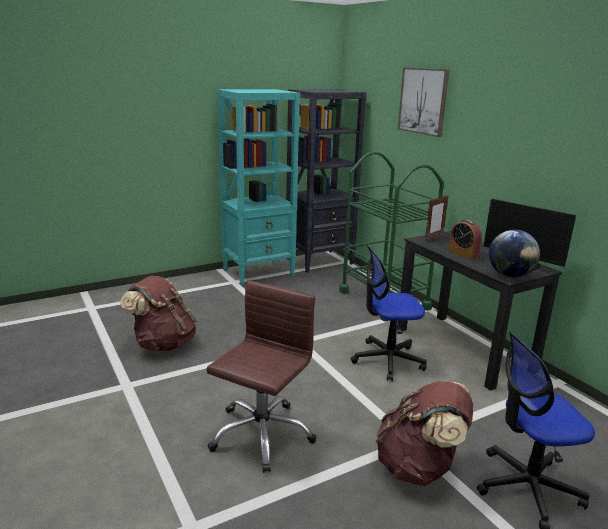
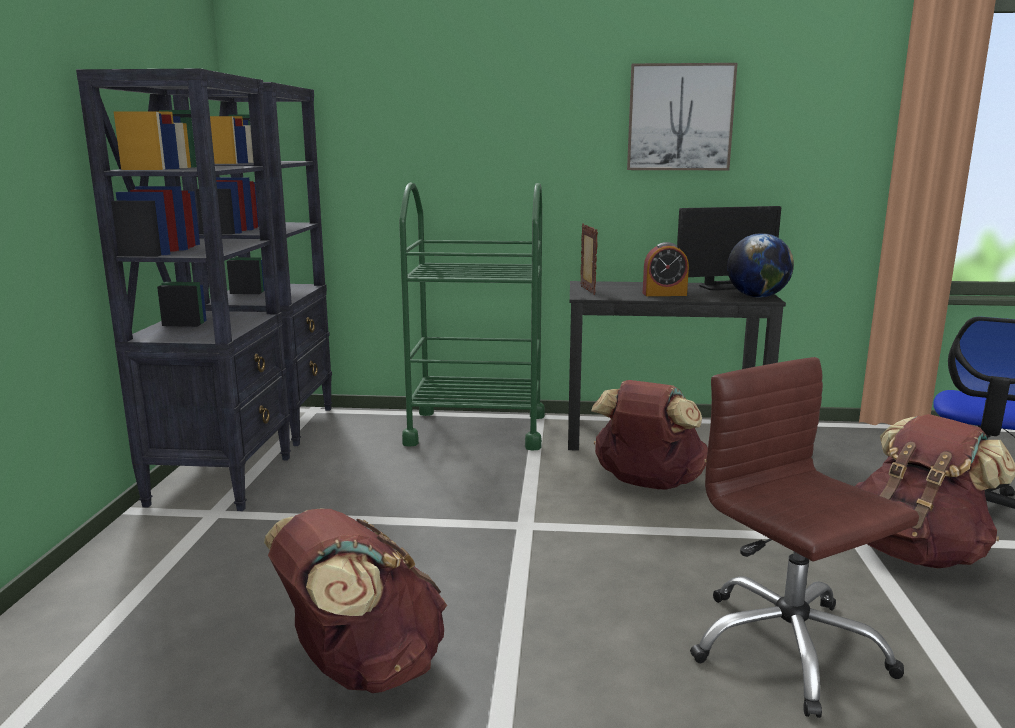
camera: 55 degrees left, 5 degrees down
turquoise bookcase [218,89,300,286] -> black bookcase [76,69,291,511]
office chair [351,244,427,381] -> brown backpack [591,380,708,490]
picture [398,67,449,137] -> picture moved to [627,63,737,170]

